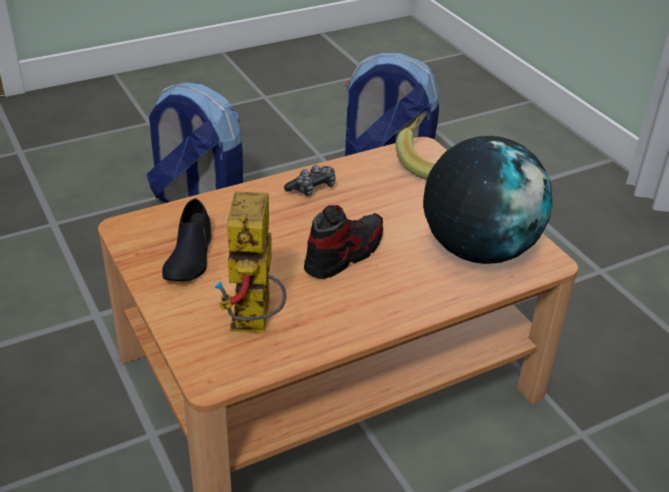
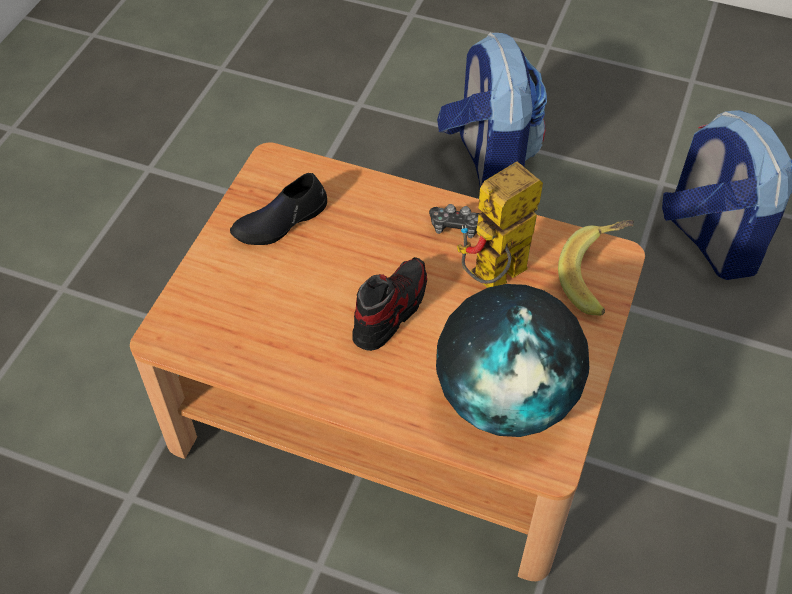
camera: 50 degrees right, 15 degrees up
toy robot [214,191,286,333] -> toy robot moved to [457,162,543,288]
shoe [304,205,383,279] -> shoe turned 60 degrees counterclockwise [352,257,427,351]

